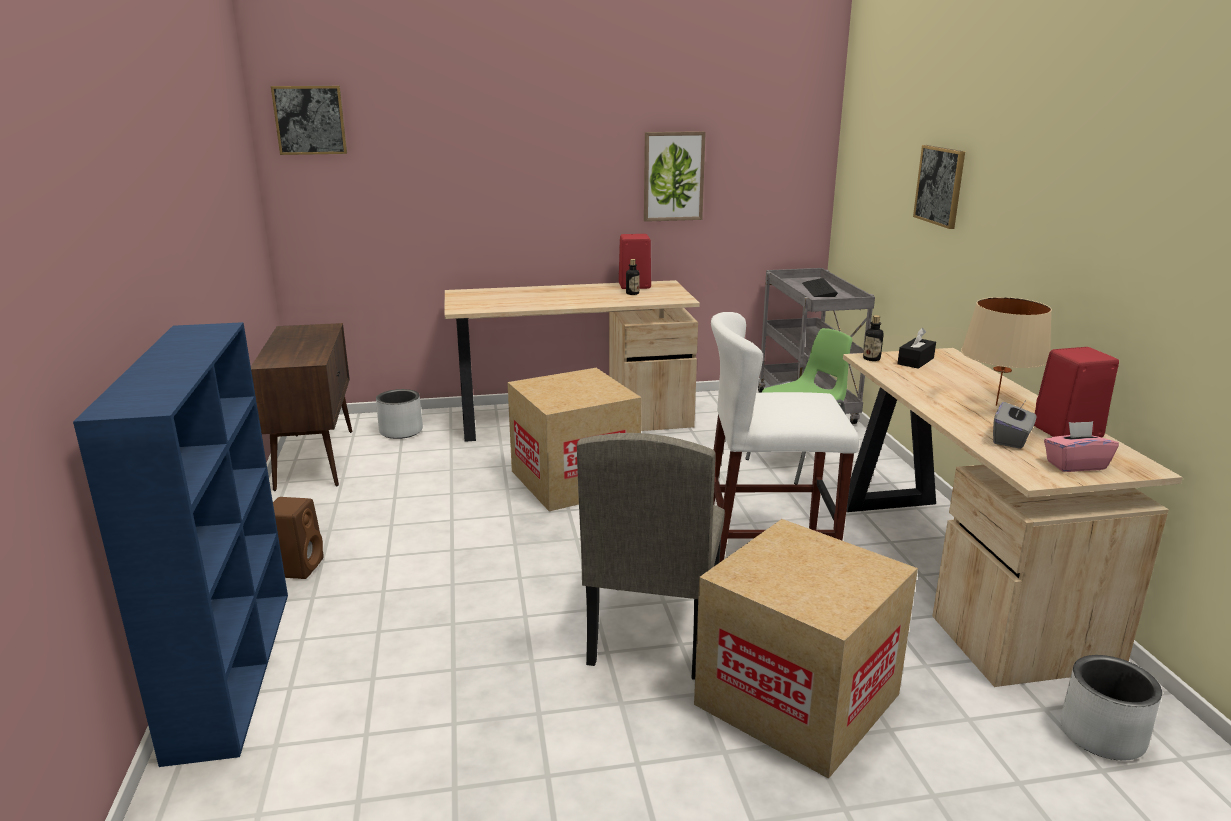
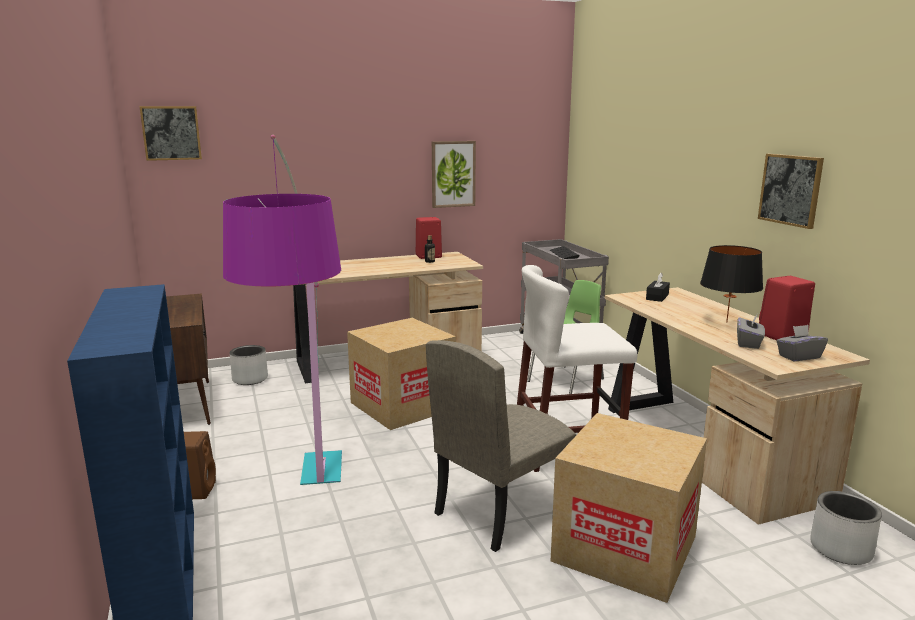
camera: 10 degrees left, 5 degrees down
beige chair [577,433,725,680] -> beige chair turned 45 degrees clockwise [426,340,576,552]
bottle [863,315,884,361] -> none
picture [913,145,965,229] -> picture moved to [758,154,824,229]
beige table lamp [961,297,1052,406] -> black table lamp [700,245,763,323]
pink tissue box [1044,421,1119,472] -> grey tissue box [776,325,828,361]
none -> floor lamp [223,135,342,485]

